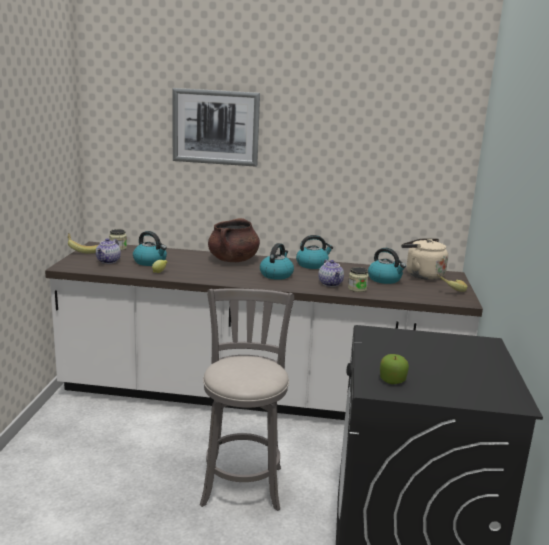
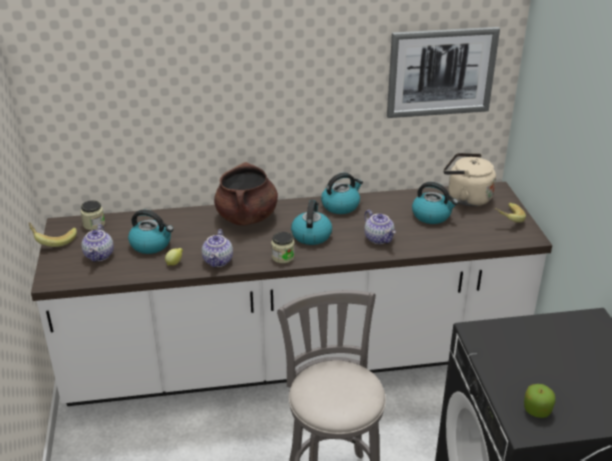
camera: 15 degrees left, 15 degrees up
picture [172,88,260,167] -> picture moved to [387,27,500,118]
jar [348,267,368,292] -> jar moved to [271,232,295,263]
none -> teapot [202,229,233,267]

